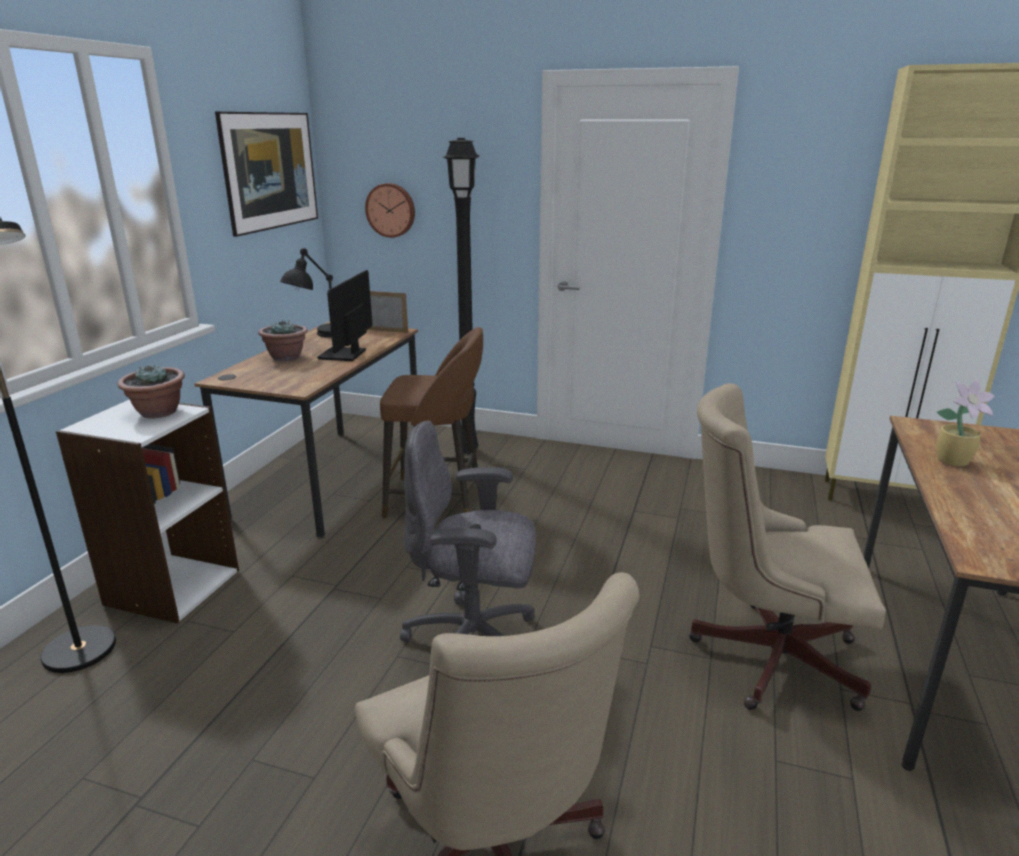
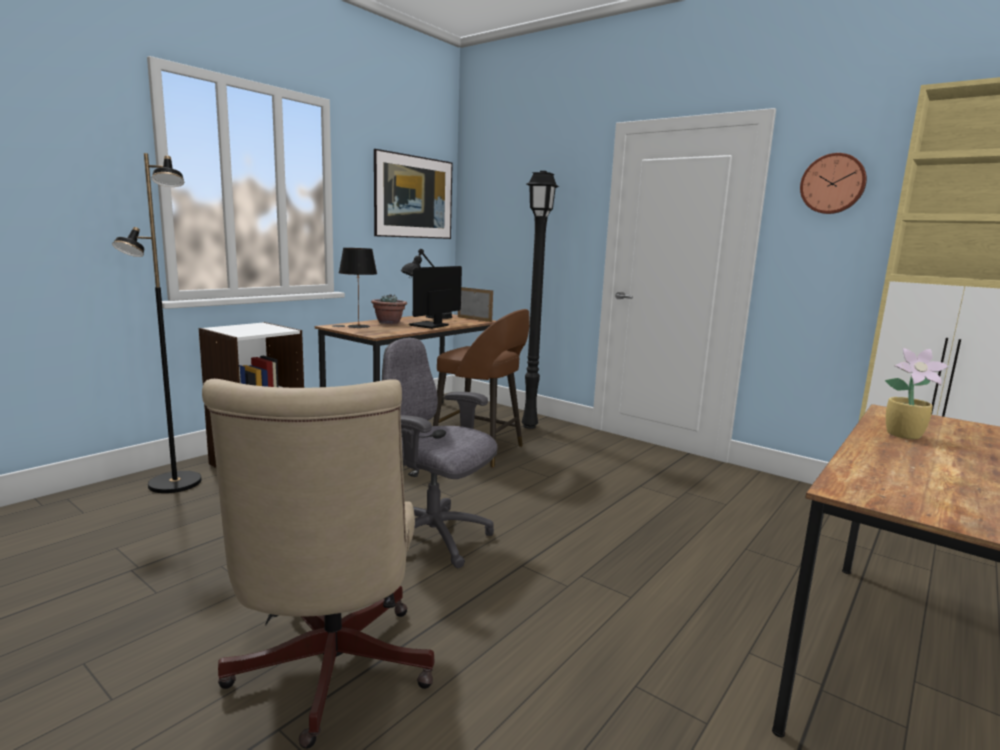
camera: 20 degrees right, 10 degrees down
potted plant [118,364,185,418] -> none
wall clock [365,183,415,238] -> wall clock moved to [800,153,867,214]
beige office chair [689,383,886,711] -> none
none -> black table lamp [339,248,377,328]

